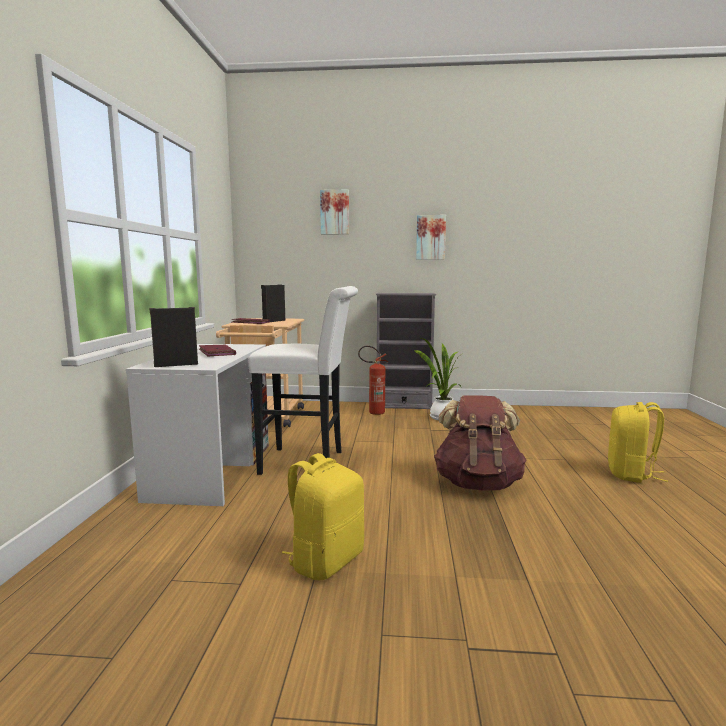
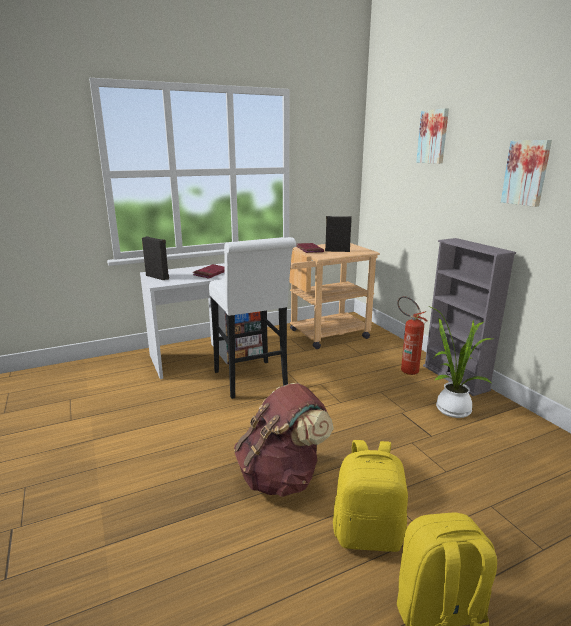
camera: 60 degrees right, 10 degrees up
yellow backpack [282,453,364,580] -> yellow backpack moved to [333,440,408,552]

